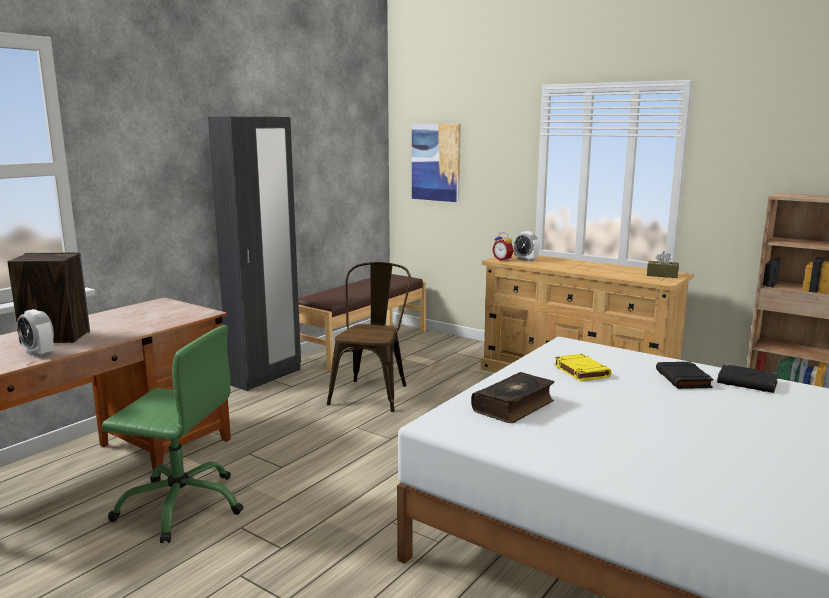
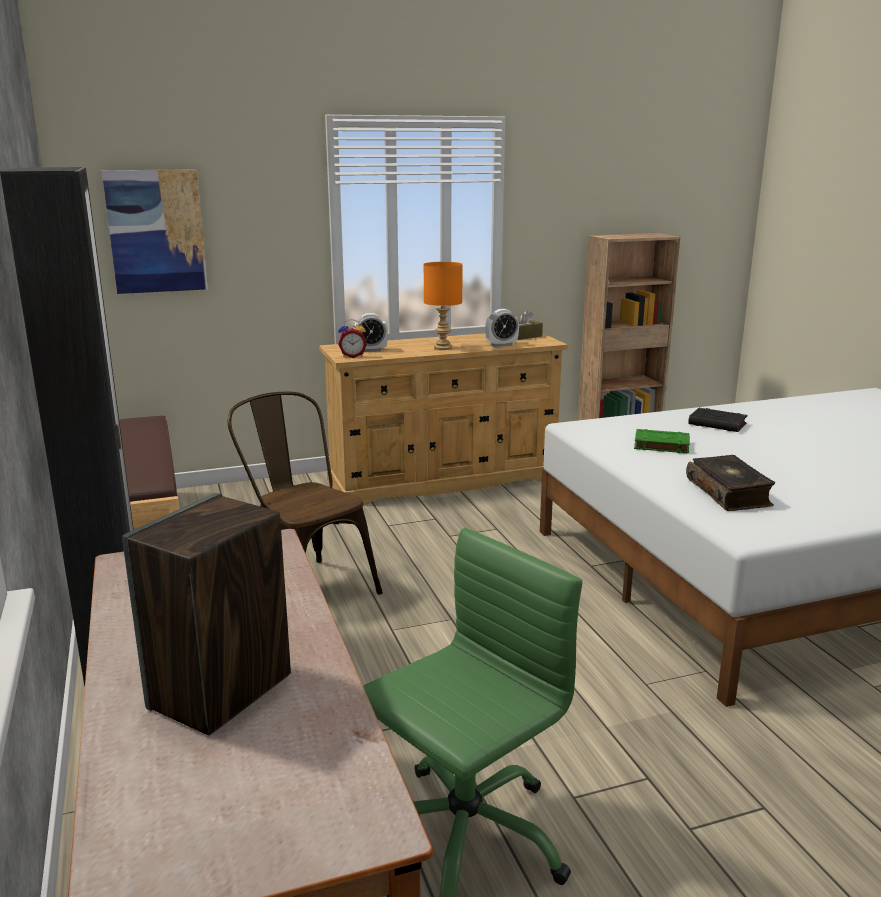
camera: 55 degrees left, 5 degrees up
alarm clock [17,309,54,358] -> alarm clock moved to [485,309,519,347]
yellow book [554,354,612,382] -> green book [634,429,690,454]
black book [717,364,779,393] -> none
none -> orange table lamp [424,262,463,350]

